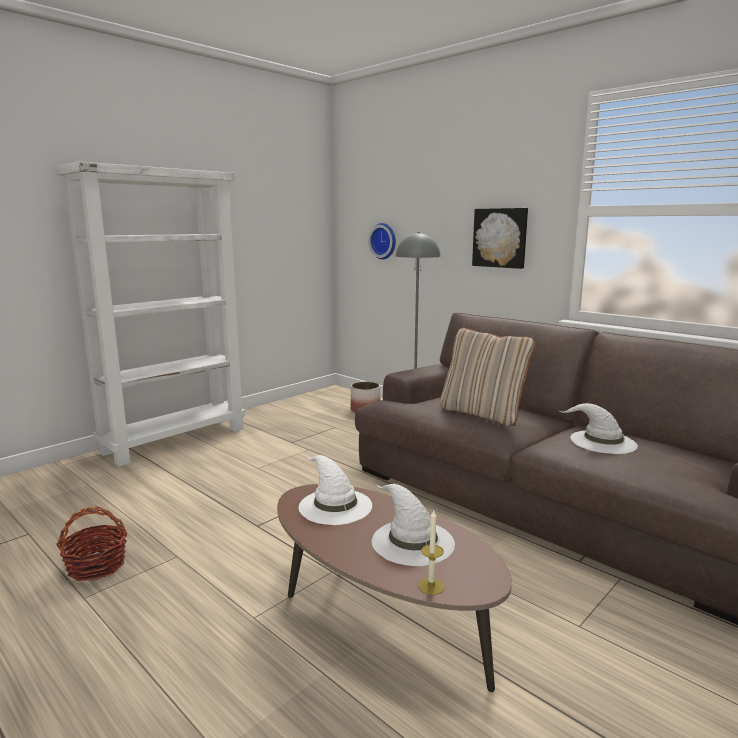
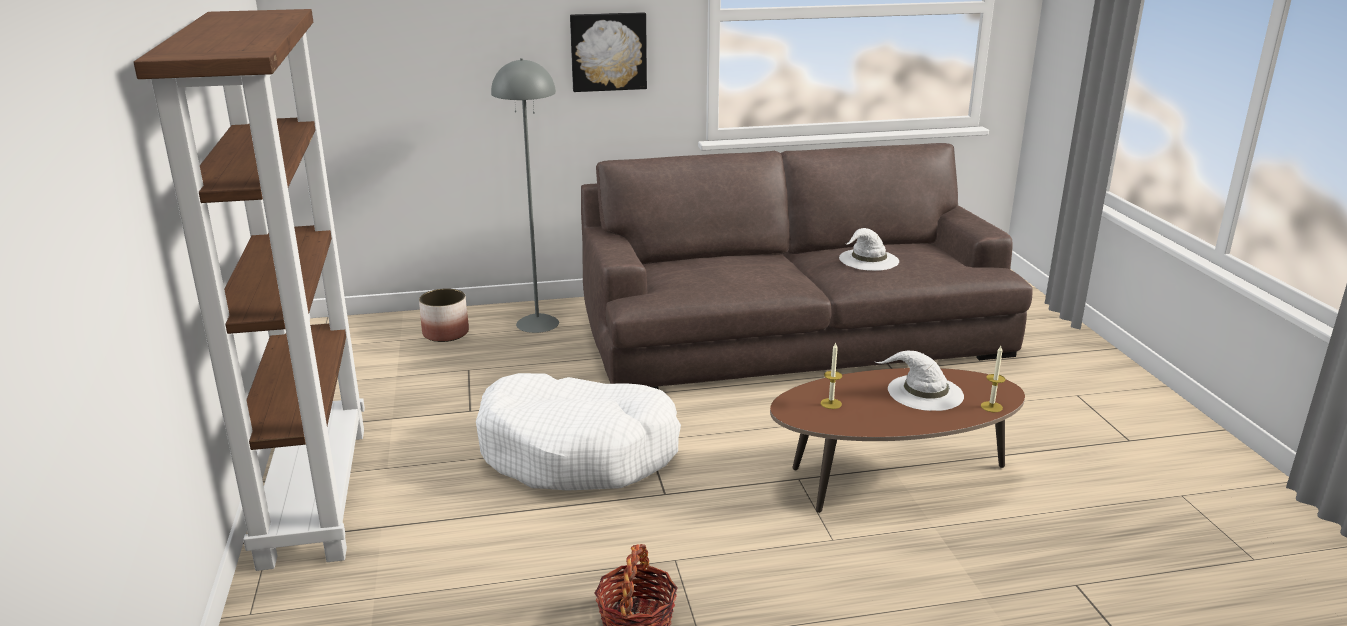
camera: 55 degrees left, 10 degrees up
white bookcase [55,162,246,467] -> brown bookcase [133,9,365,571]
white hat [299,455,372,525] -> candle [821,343,842,409]
wall clock [368,223,396,259] -> none
beige pillow [440,328,536,426] -> none
none -> white dog bed [476,373,681,491]

